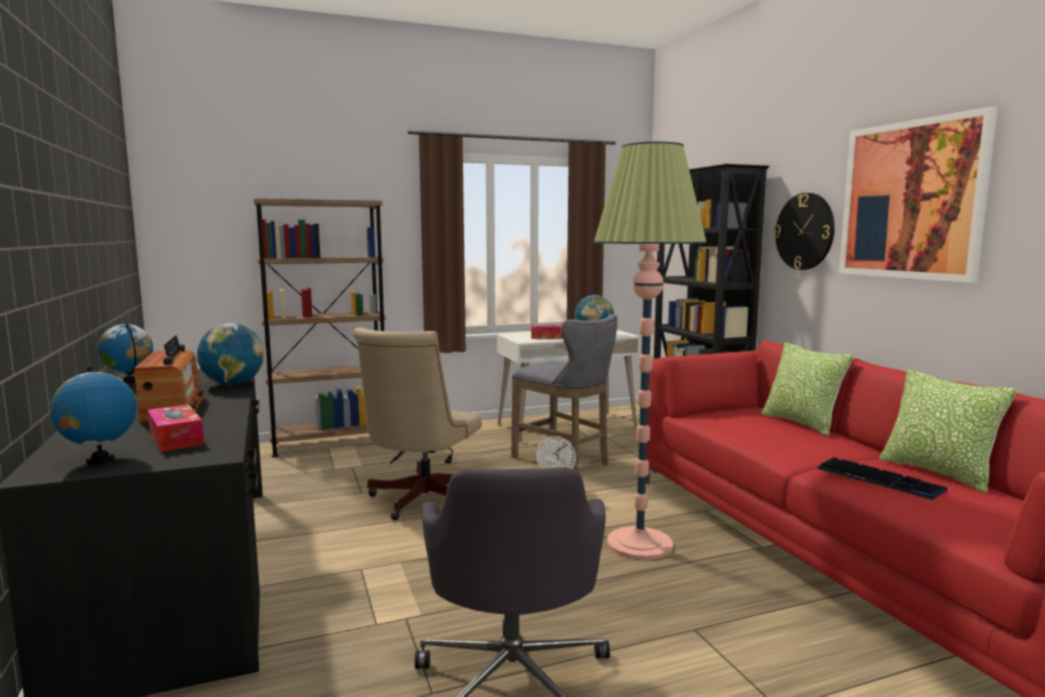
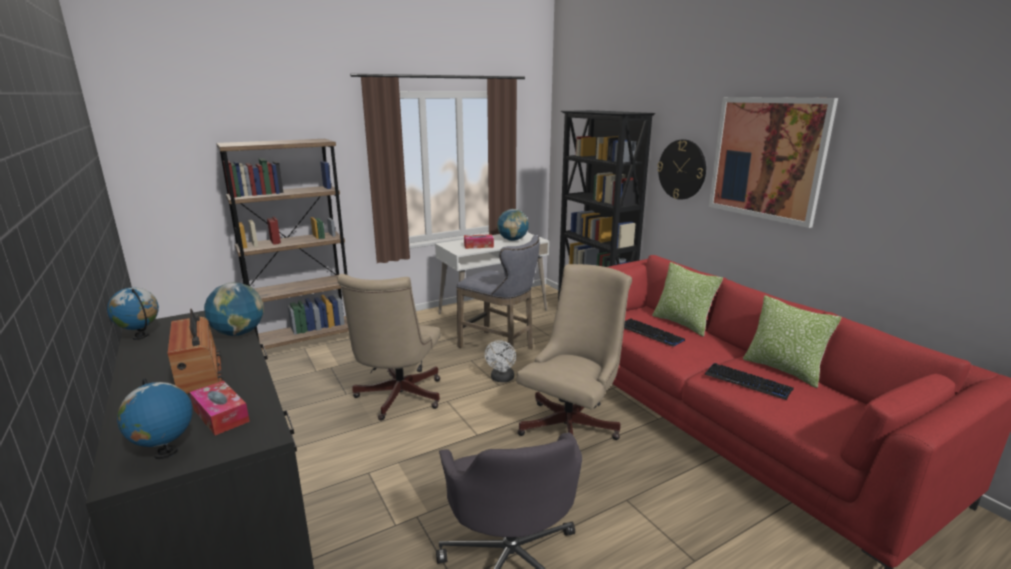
camera: 10 degrees left, 10 degrees up
floor lamp [594,142,707,560] -> beige office chair [516,264,632,440]
none -> keyboard [624,318,685,347]

